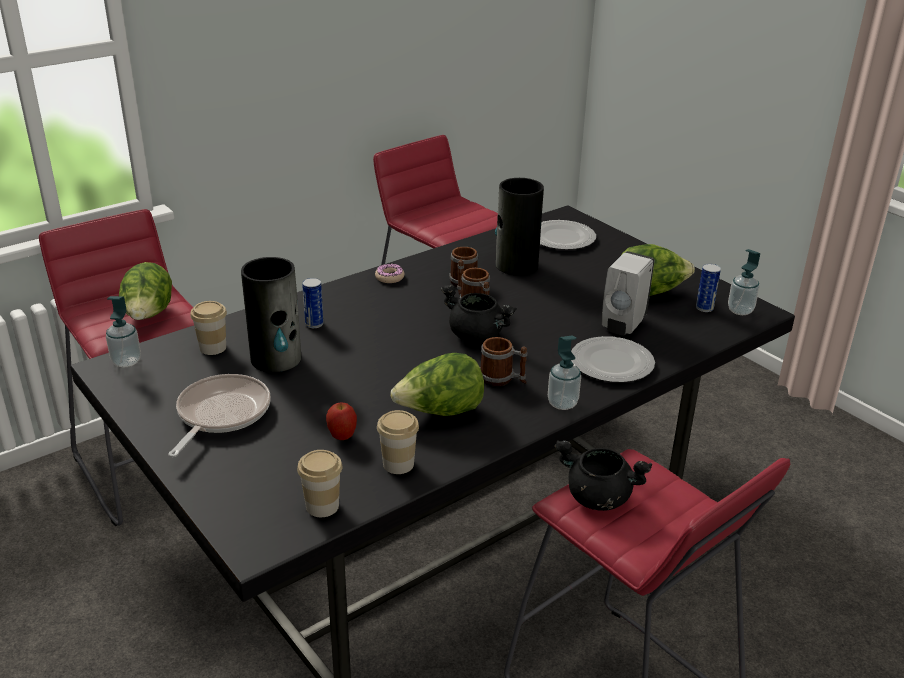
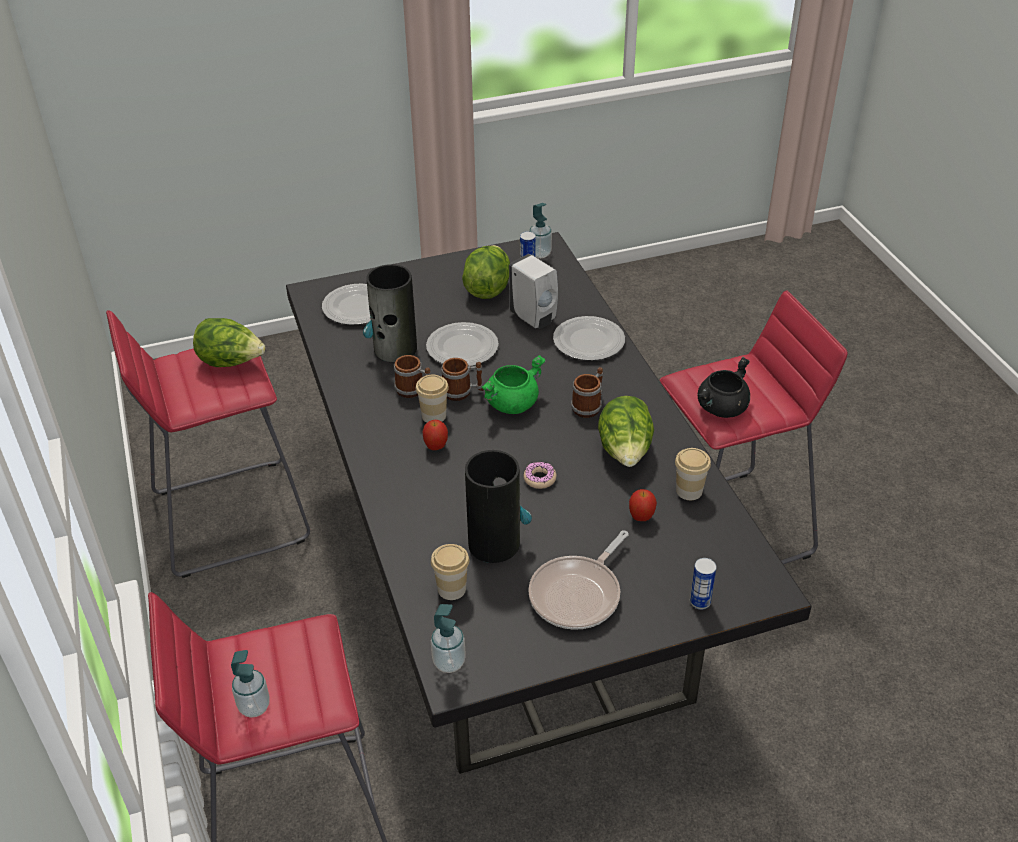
camera: 70 degrees left, 10 degrees up
lettuce [119,262,172,320] -> lettuce moved to [193,318,266,367]
frying pan [168,374,271,457] -> frying pan turned 90 degrees counterclockwise [528,531,629,630]
cup [297,450,342,517] -> cup moved to [416,375,449,423]
can [302,278,324,328] -> can moved to [690,558,716,610]
donut [375,264,404,283] -> donut moved to [523,461,556,489]
black cooking pot [441,285,517,342] -> green cooking pot [482,355,546,414]
soap dispenser [548,335,581,410] -> soap dispenser moved to [231,650,270,718]
none -> apple [423,420,448,450]
none -> plate [426,322,499,366]

